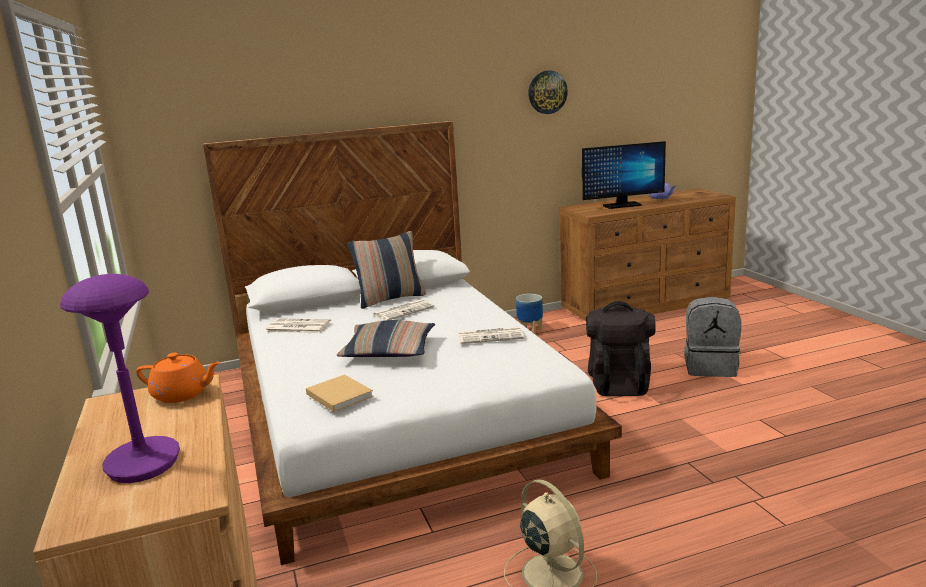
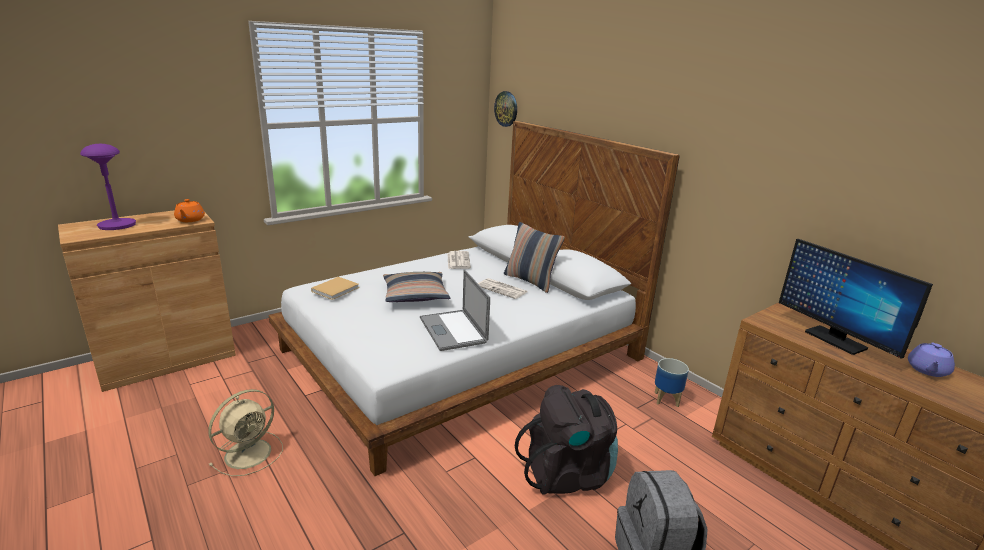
camera: 70 degrees right, 5 degrees up
newspaper [458,327,524,344] -> laptop [420,269,490,351]
wall clock [528,71,568,114] -> wall clock moved to [494,91,517,127]

